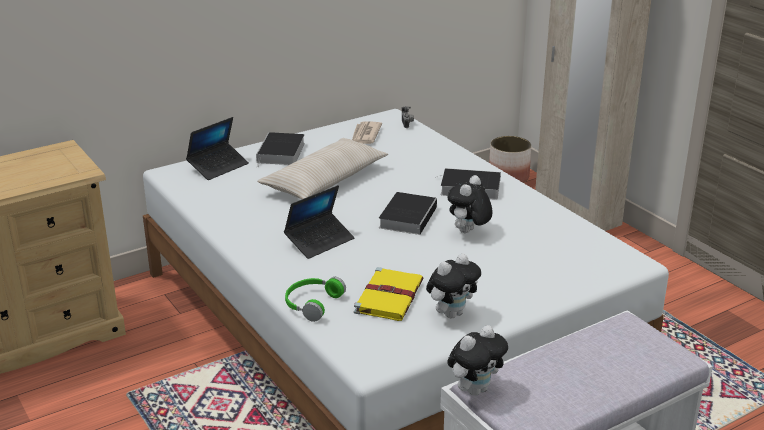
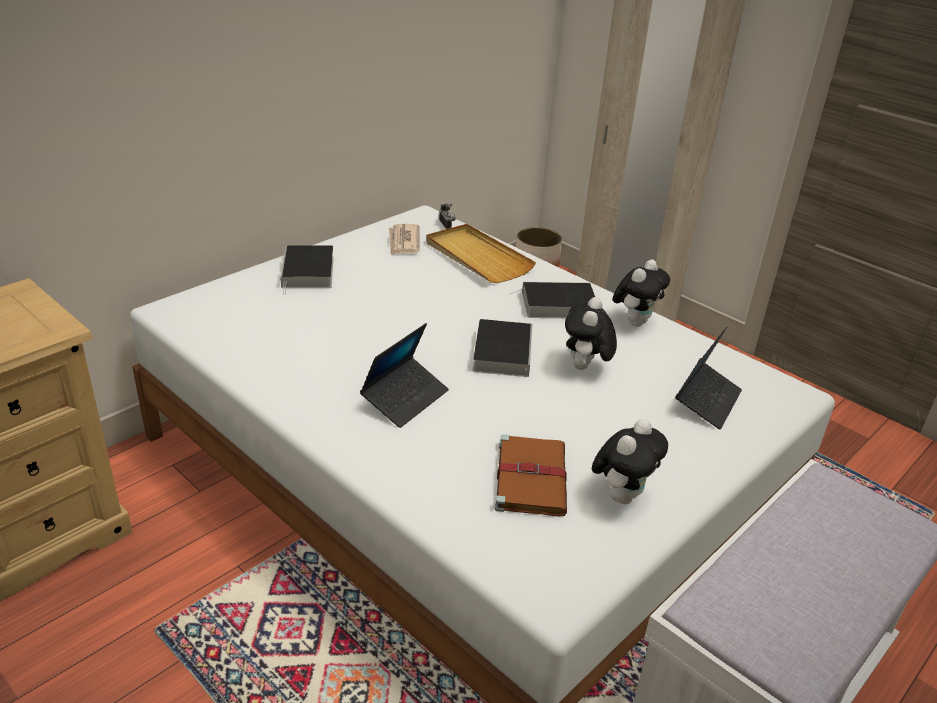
camera: 15 degrees left, 5 degrees up
laptop [186,117,249,180] -> laptop moved to [675,327,742,430]
beige pillow [258,138,388,199] -> none
green headphones [285,277,346,322] -> none
yellow book [354,267,424,321] -> brown book [495,434,567,517]
plush toy [447,325,508,396] -> plush toy moved to [613,259,670,327]
none -> beige tray [426,224,536,283]

